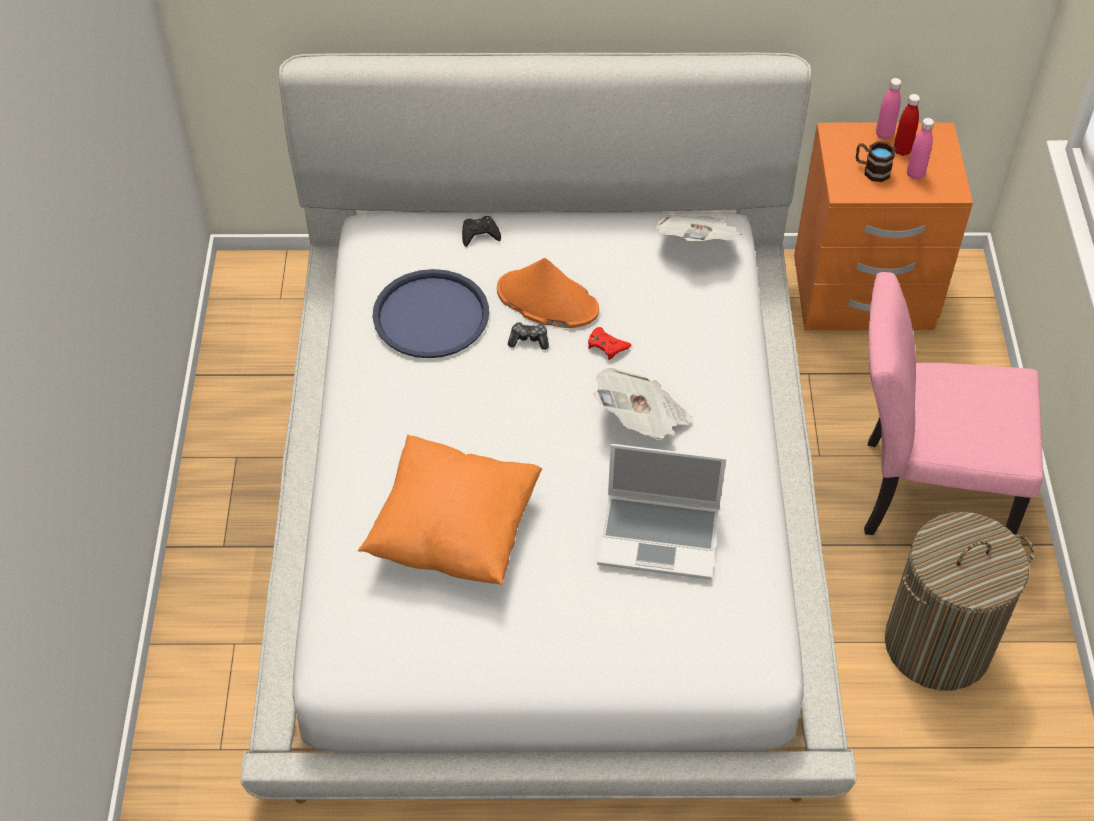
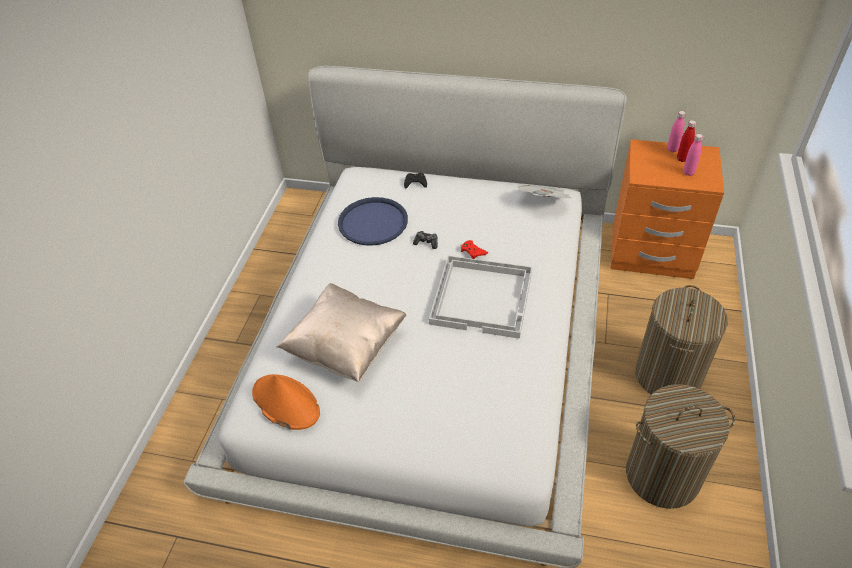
camera: 15 degrees right, 5 degrees down
orange pillow [358,435,542,585] -> beige pillow [277,283,407,382]
orange hat [497,258,599,328] -> orange hat moved to [252,374,320,430]
newspaper [593,368,693,440] -> white tray [429,255,532,339]
laptop [597,444,727,580] -> none
brown mug [856,141,895,182] -> none
pink chair [864,272,1043,535] -> laundry basket [635,285,728,394]

